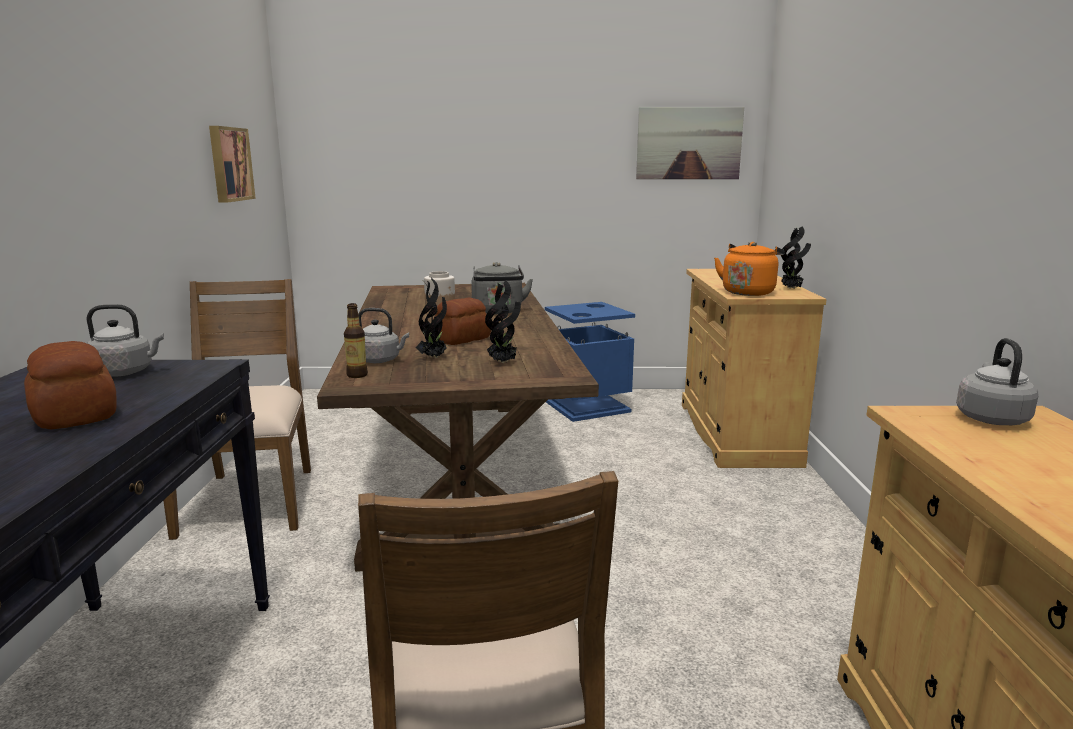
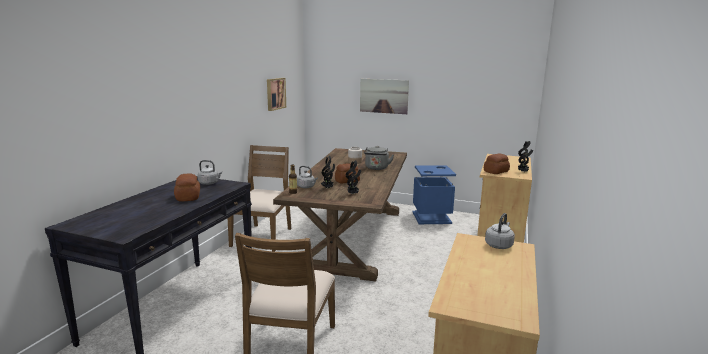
camera: 20 degrees right, 0 degrees up
picture [636,107,744,179] -> picture moved to [360,79,409,114]
orange kettle [714,242,785,296] -> bread [484,153,510,174]

